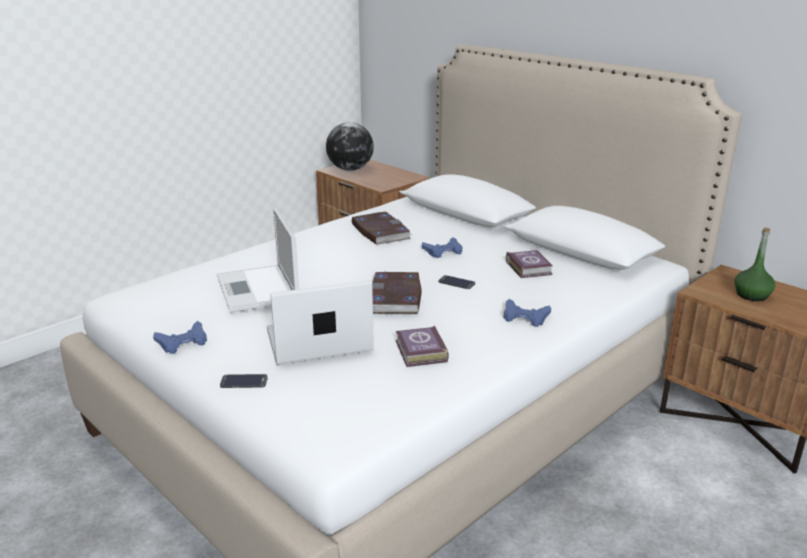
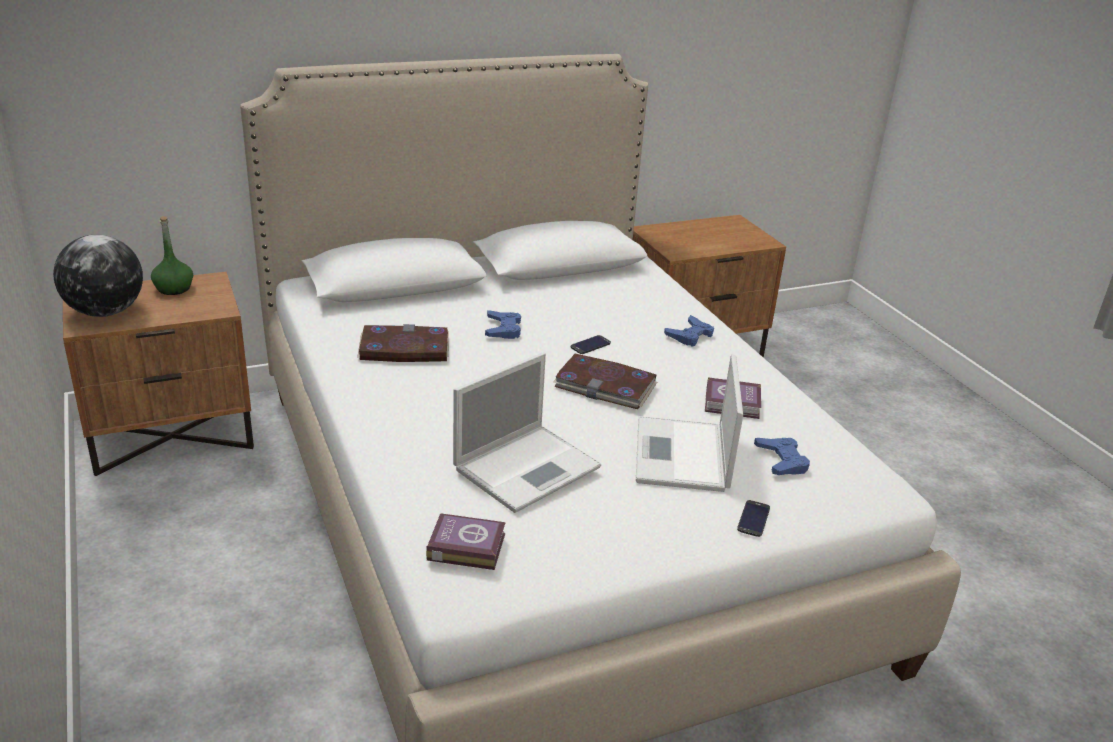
camera: 70 degrees left, 5 degrees up
blue game controller [153,321,207,354] -> blue game controller moved to [754,438,810,475]
laptop [217,208,299,312] -> laptop turned 45 degrees counterclockwise [453,353,601,513]
book [506,250,553,278] -> book moved to [426,513,506,570]
green bottle [734,228,775,301] -> green bottle moved to [151,216,193,295]

